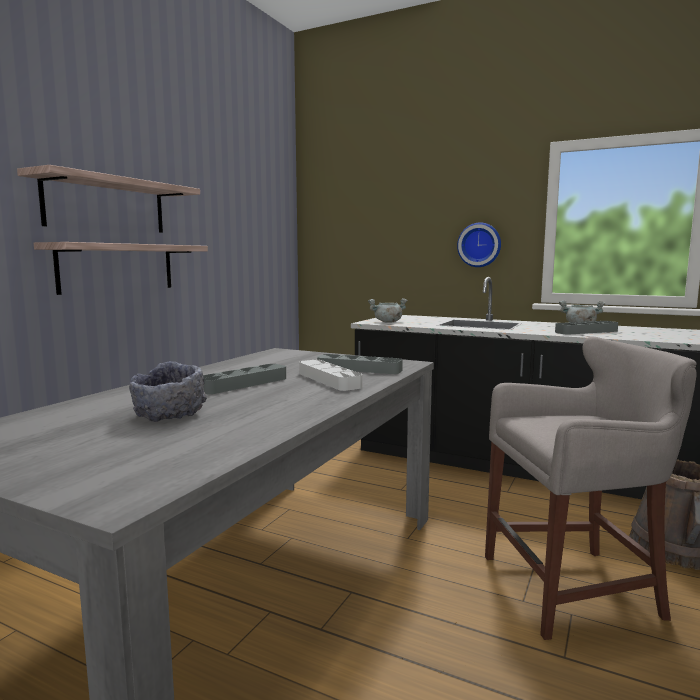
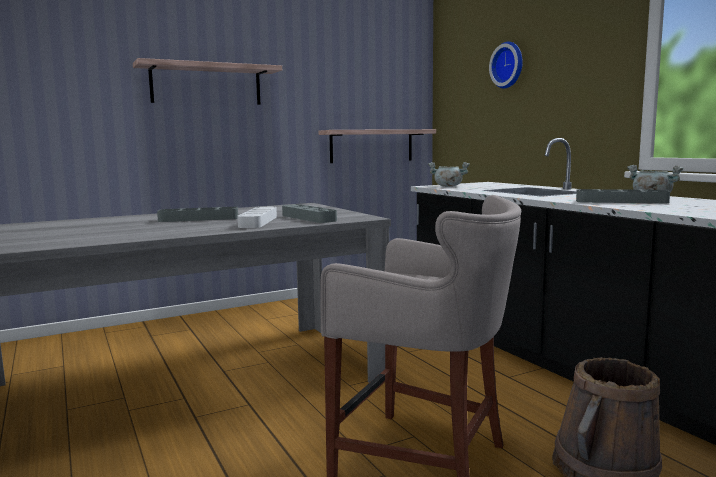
camera: 35 degrees right, 0 degrees up
shelf [34,242,208,295] -> shelf moved to [318,129,436,163]
grey bowl [129,361,207,422] -> none
wall clock [457,222,501,267] -> wall clock moved to [489,42,523,89]

